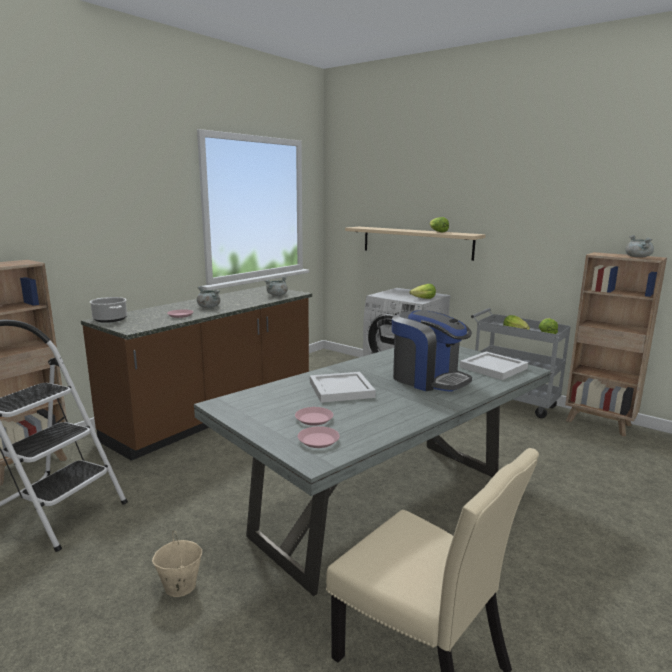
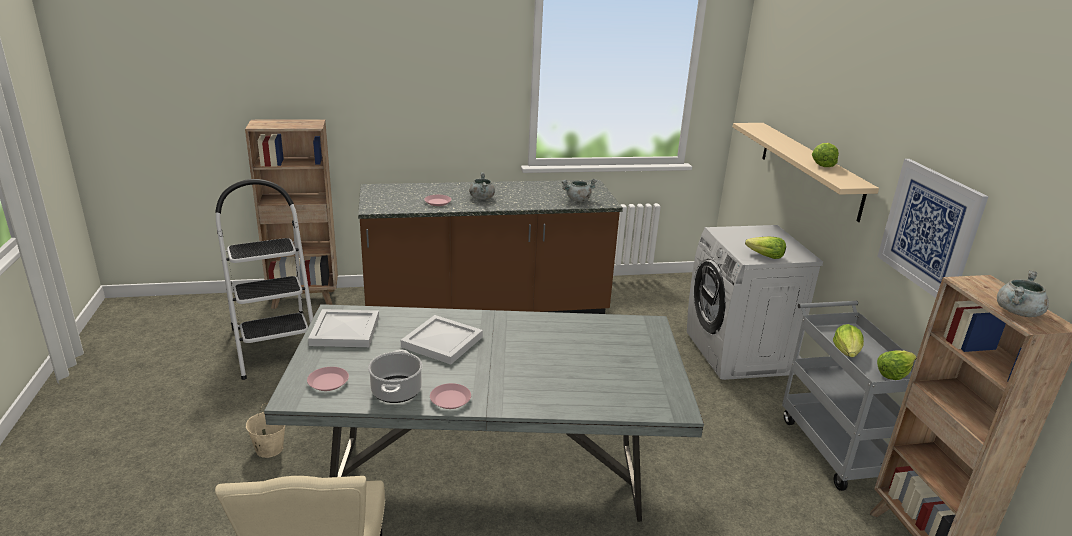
camera: 40 degrees right, 10 degrees up
cooking pot [90,297,127,323] -> cooking pot moved to [368,350,423,403]
pink plate [295,407,333,426] -> pink plate moved to [430,383,471,409]
coffee machine [392,310,472,392] -> none
white tray [459,352,528,380] -> white tray moved to [308,309,379,347]
none -> picture [877,159,989,298]

